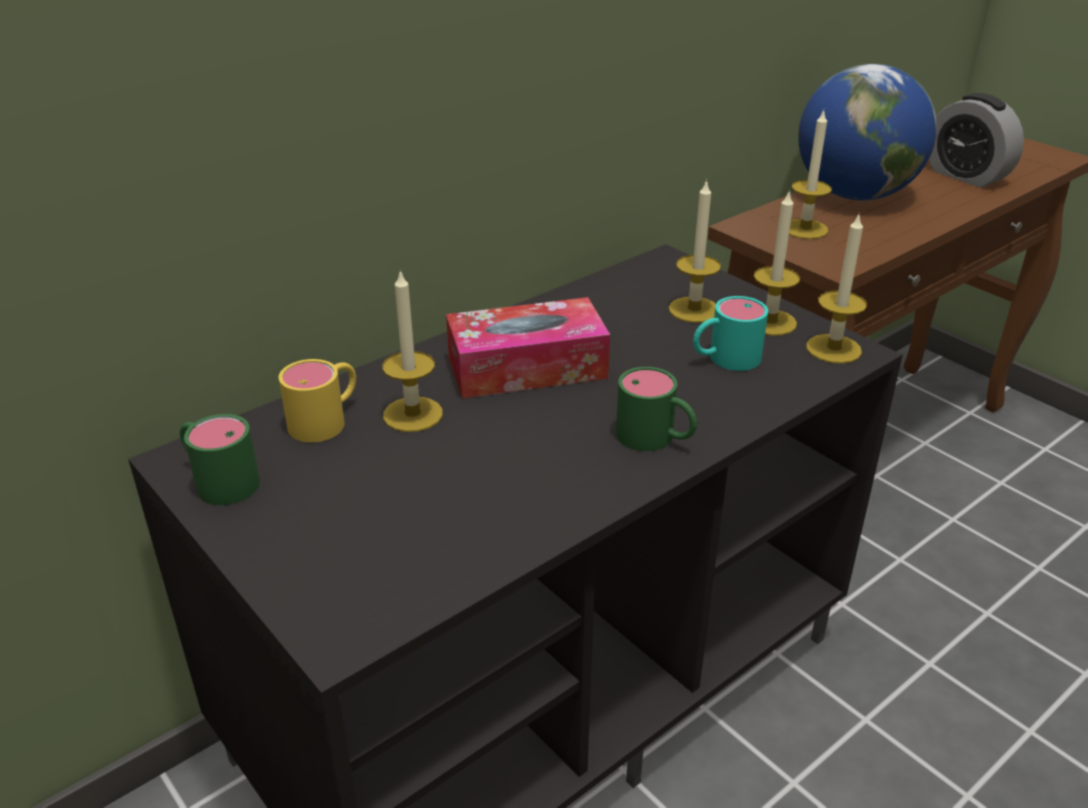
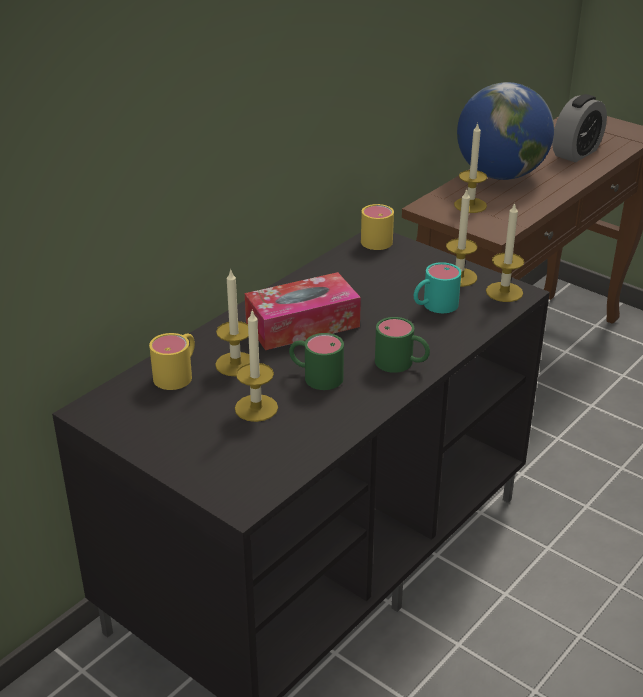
camera: 10 degrees left, 0 degrees up
green mug [180,414,260,505] -> green mug moved to [289,333,344,390]
candle [669,179,721,323] -> candle moved to [235,309,278,422]
alarm clock [929,93,1024,188] -> alarm clock turned 90 degrees counterclockwise [552,94,607,162]
none -> yellow mug [361,204,394,250]

